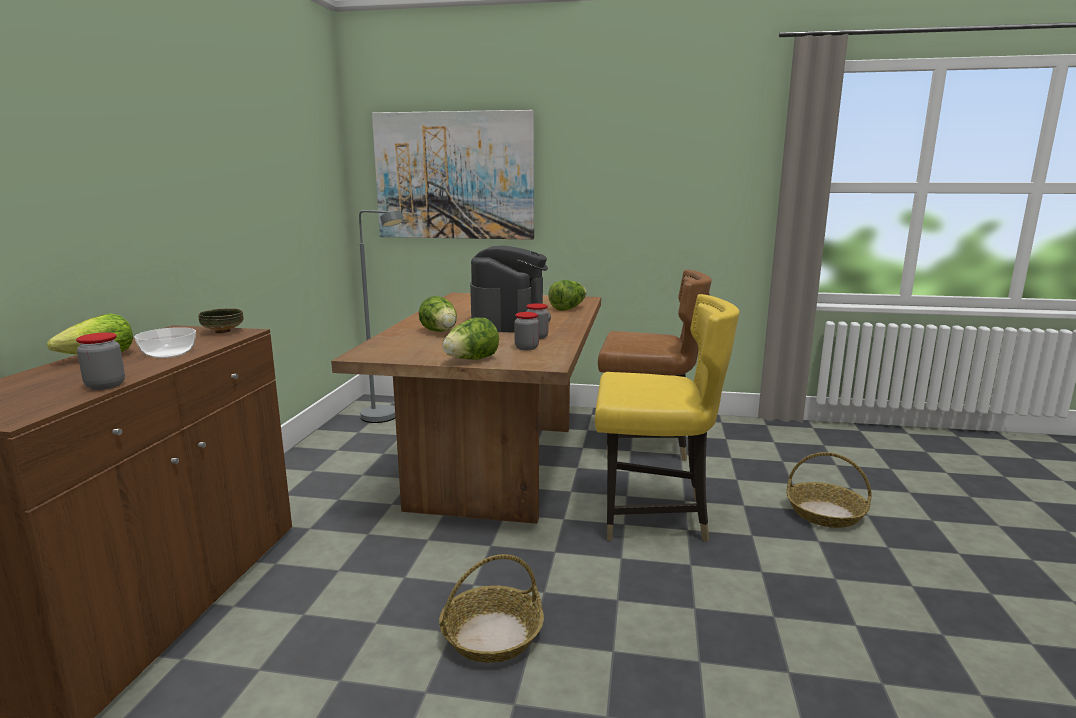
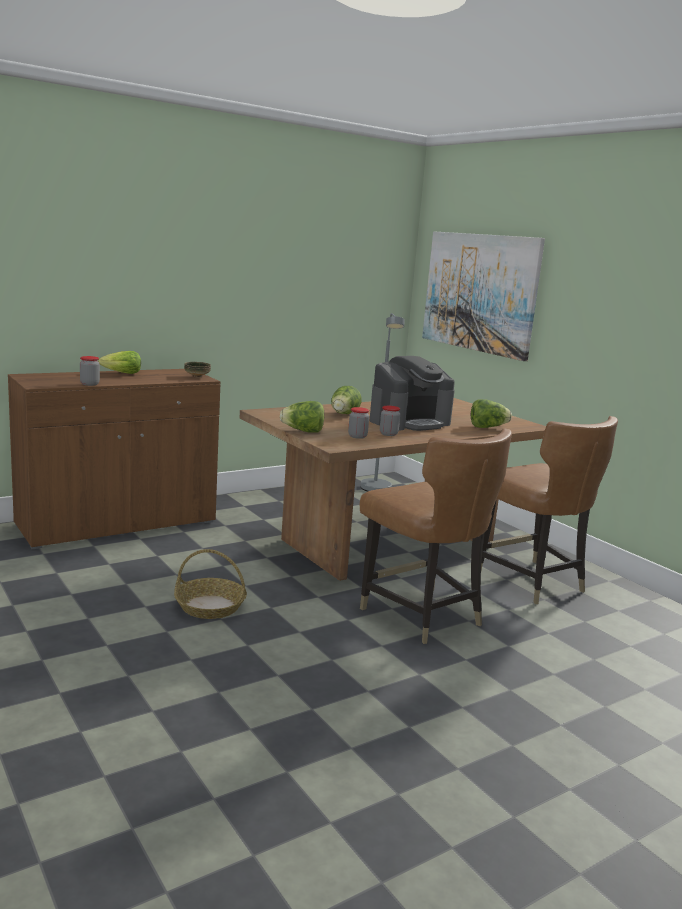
camera: 45 degrees right, 0 degrees up
bowl [134,327,196,358] -> none
yellow chair [595,294,740,542] -> brown chair [360,428,512,644]
basket [787,452,872,528] -> none

